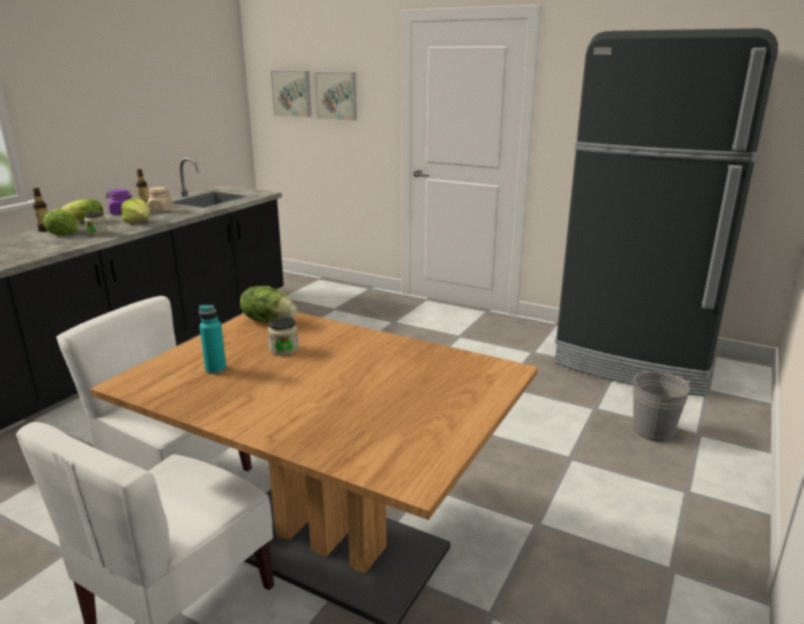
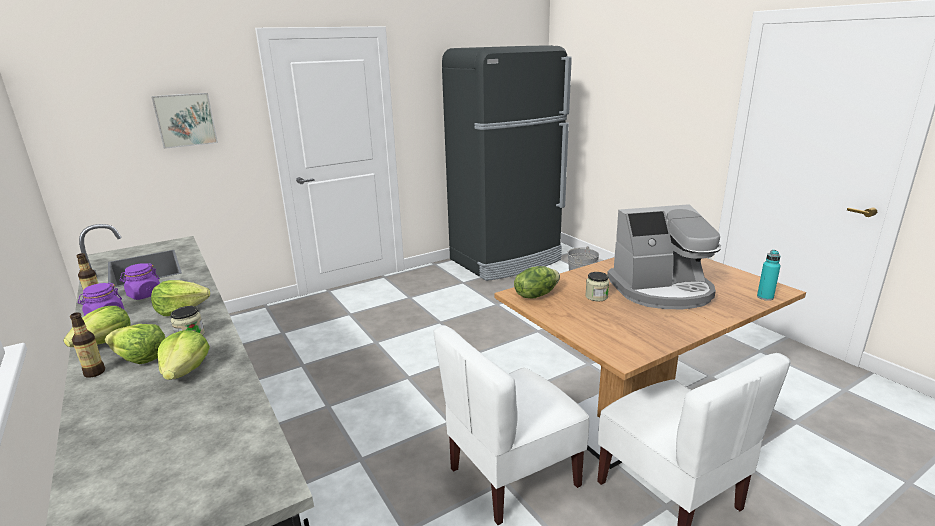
camera: 60 degrees left, 0 degrees up
beige jar [145,187,172,212] -> purple jar [120,263,160,300]
turquoise bottle [199,305,226,374] -> turquoise bottle moved to [757,250,781,301]
picture [271,70,311,117] -> none
none -> lettuce [158,330,210,380]
none -> coffee machine [607,204,721,309]

